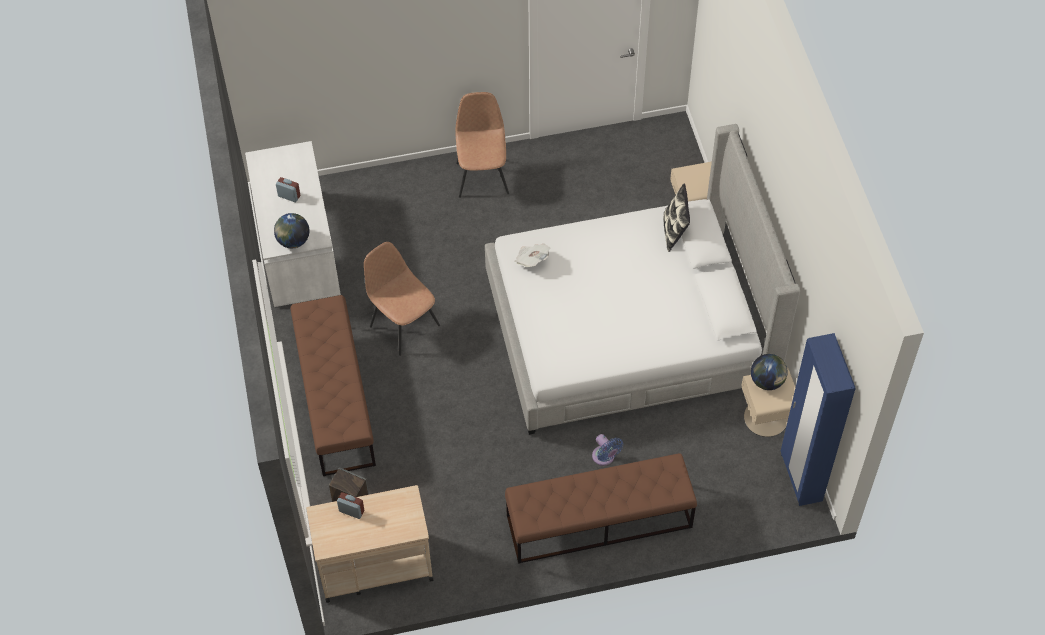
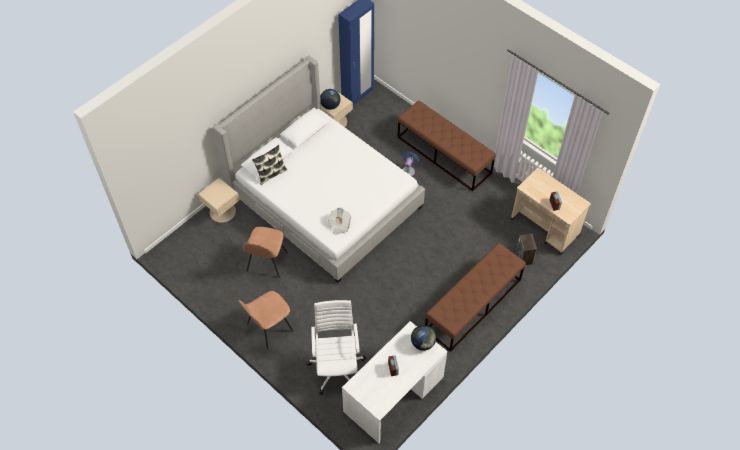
camera: 125 degrees left, 0 degrees up
brown chair [364,242,440,356] -> brown chair moved to [243,227,288,278]
none -> white office chair [306,300,366,395]

